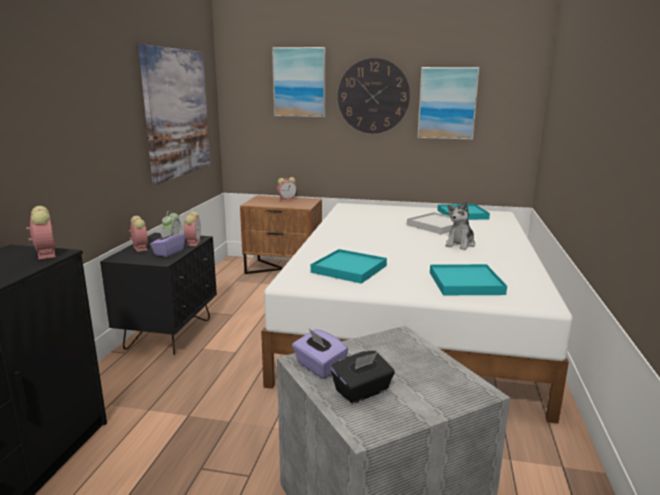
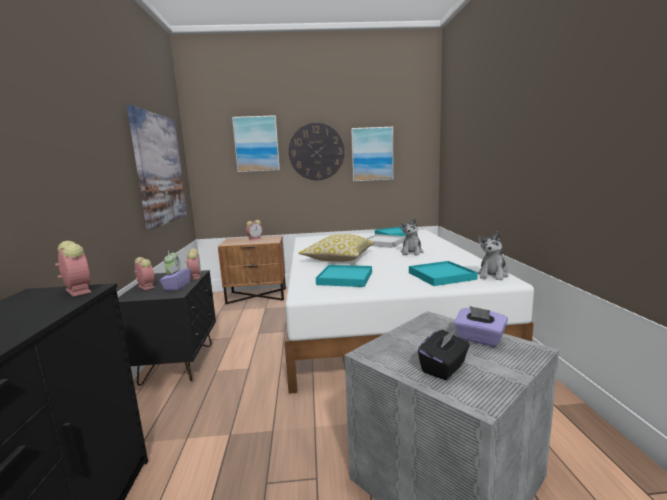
camera: 15 degrees left, 5 degrees down
purple tissue box [292,329,348,379] -> purple tissue box moved to [454,306,508,347]
none -> pillow [298,234,375,262]
none -> plush toy [478,232,509,281]

